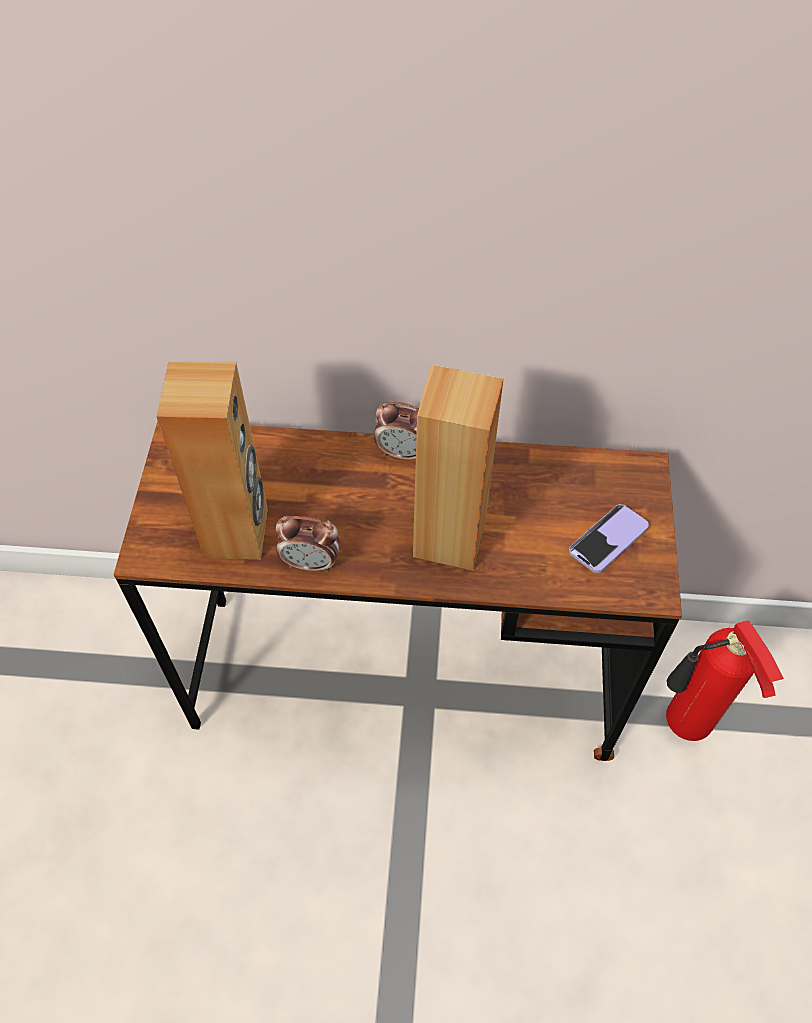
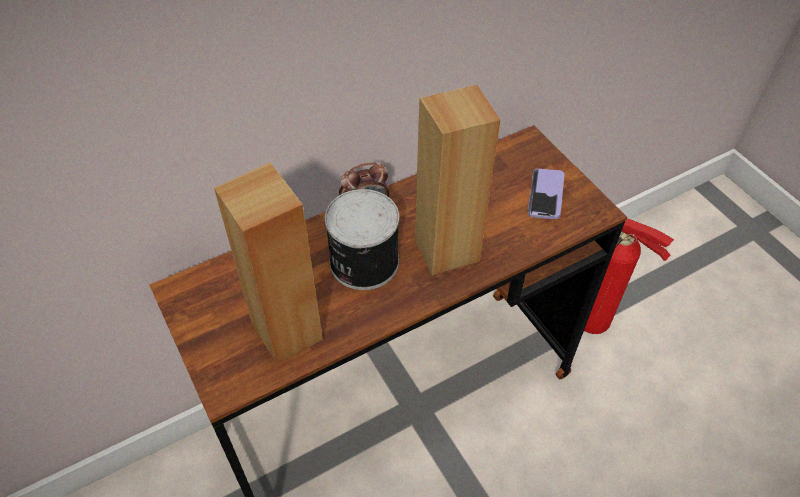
camera: 35 degrees left, 5 degrees down
alarm clock [276,515,340,572] -> none
none -> can [325,189,399,290]

